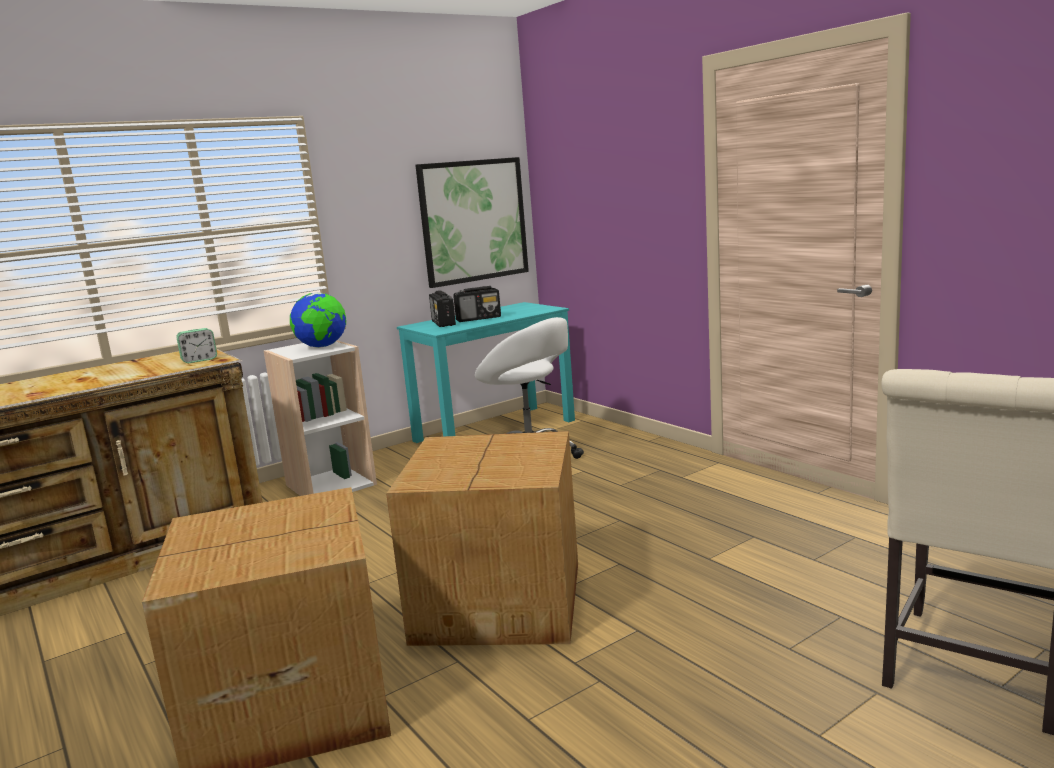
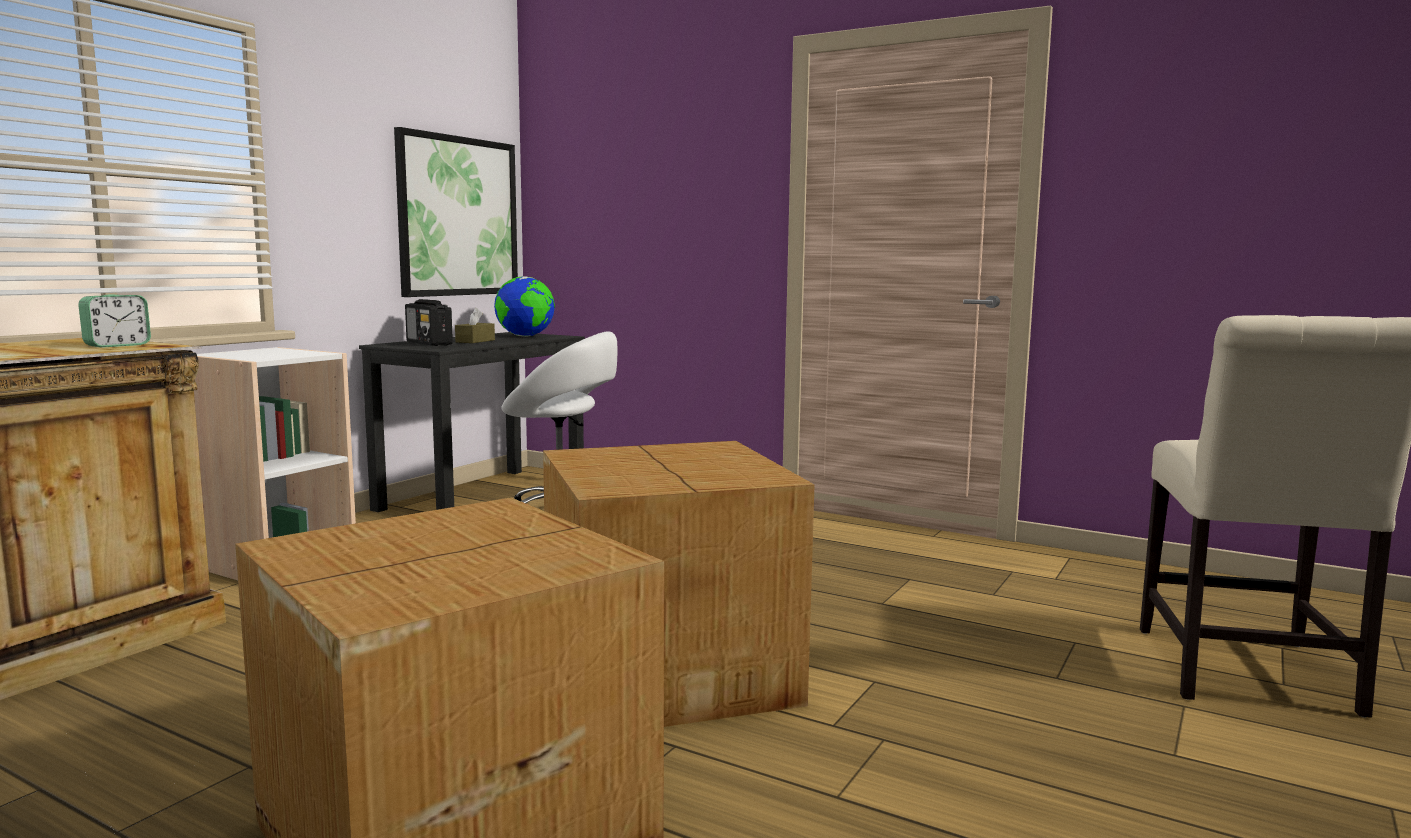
camera: 25 degrees left, 5 degrees down
globe [290,292,346,348] -> globe moved to [494,276,555,337]
turquoise desk [397,302,575,443] -> black desk [359,332,585,512]
radio [453,286,501,322] -> brown tissue box [455,308,495,343]

